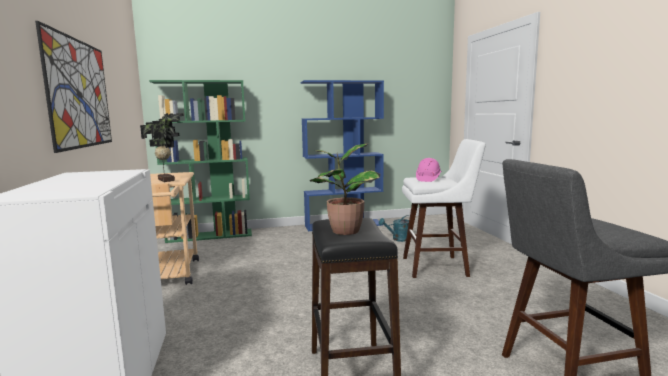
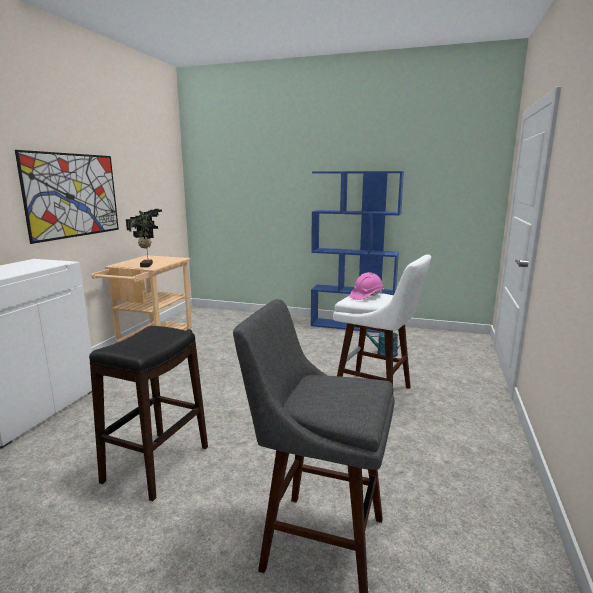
camera: 30 degrees right, 5 degrees up
green bookcase [149,80,252,243] -> none
potted plant [310,143,380,235] -> none

